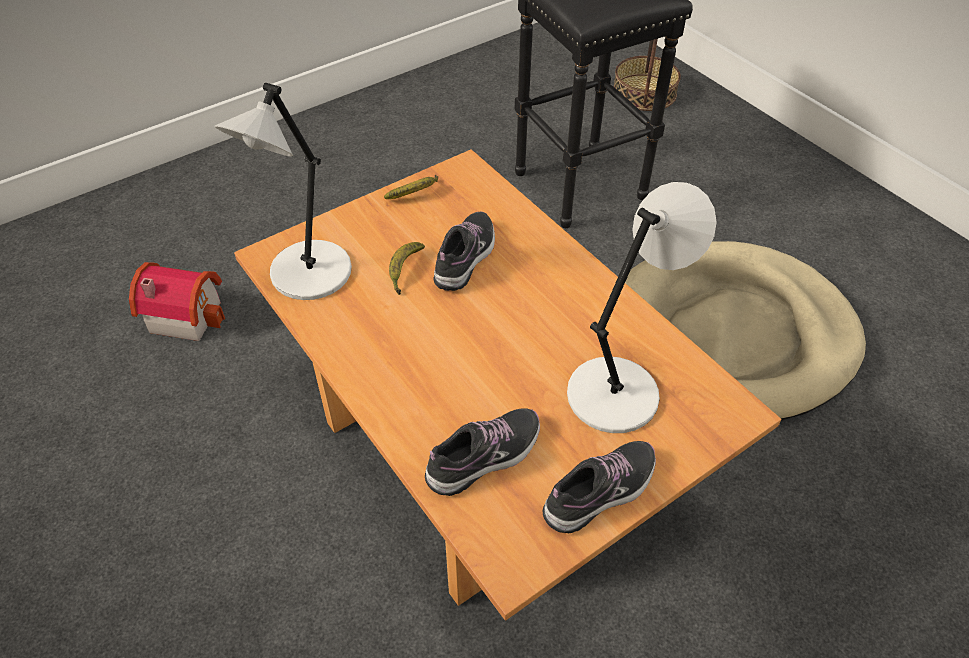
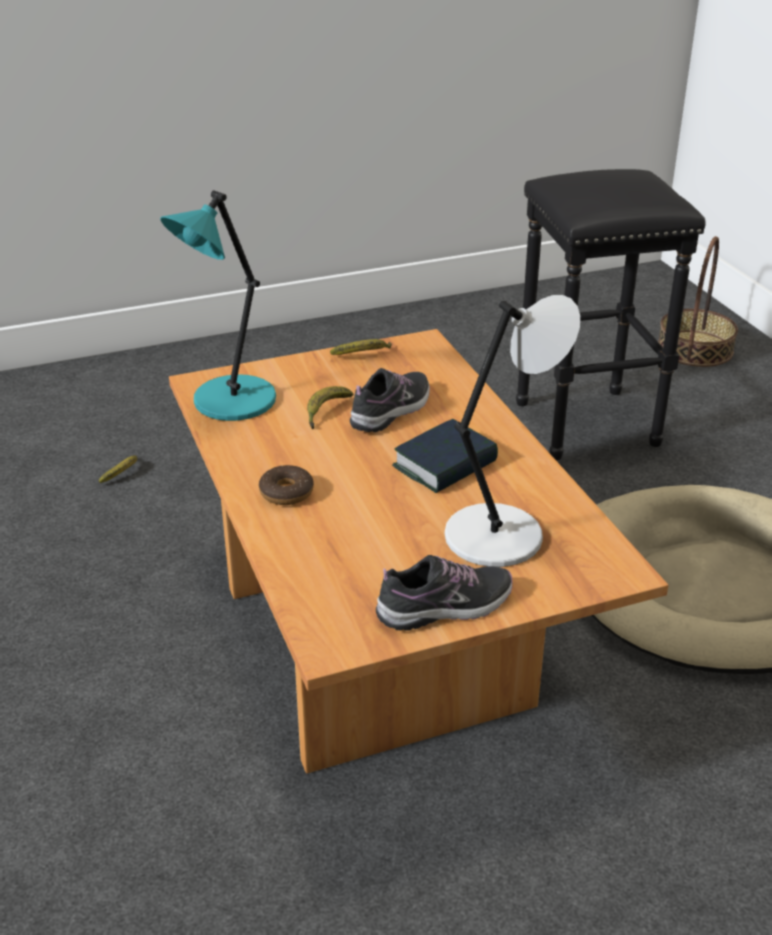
camera: 15 degrees right, 15 degrees down
toy house [129,262,225,341] -> banana [98,455,138,483]
grey table lamp [215,83,352,300] -> turquoise table lamp [160,190,276,421]
shoe [425,408,540,496] -> none
none -> donut [259,465,314,505]
none -> book [392,419,498,493]

